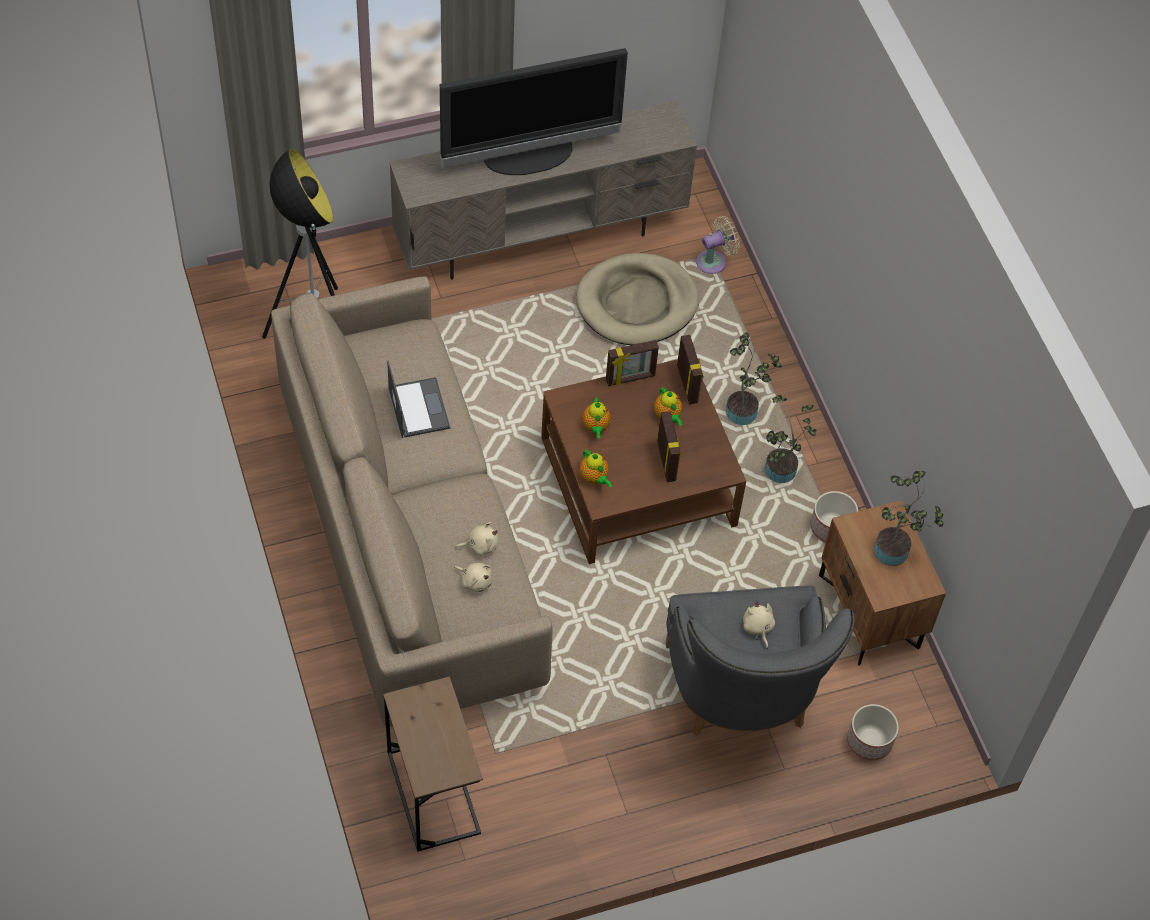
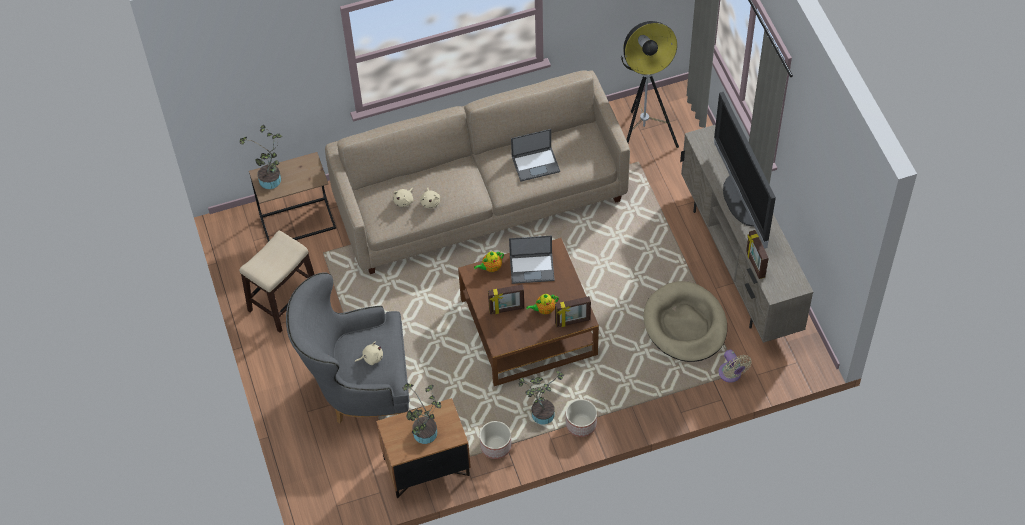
camera: 95 degrees right, 0 degrees up
teapot [583,396,611,438] -> laptop [509,236,555,284]
picture frame [606,340,659,386] -> picture frame moved to [746,230,769,279]
potted plant [726,332,782,425] -> potted plant moved to [240,125,282,189]
planter [847,704,899,760] -> planter moved to [566,399,597,437]
none -> stool [239,231,315,333]

